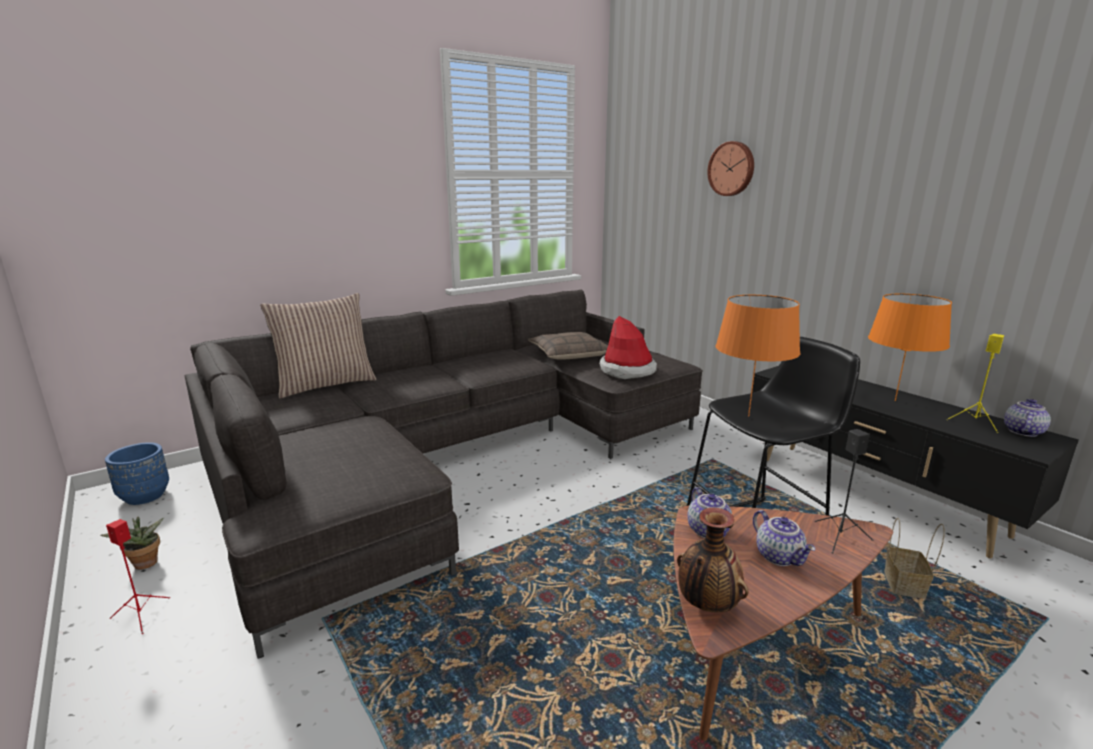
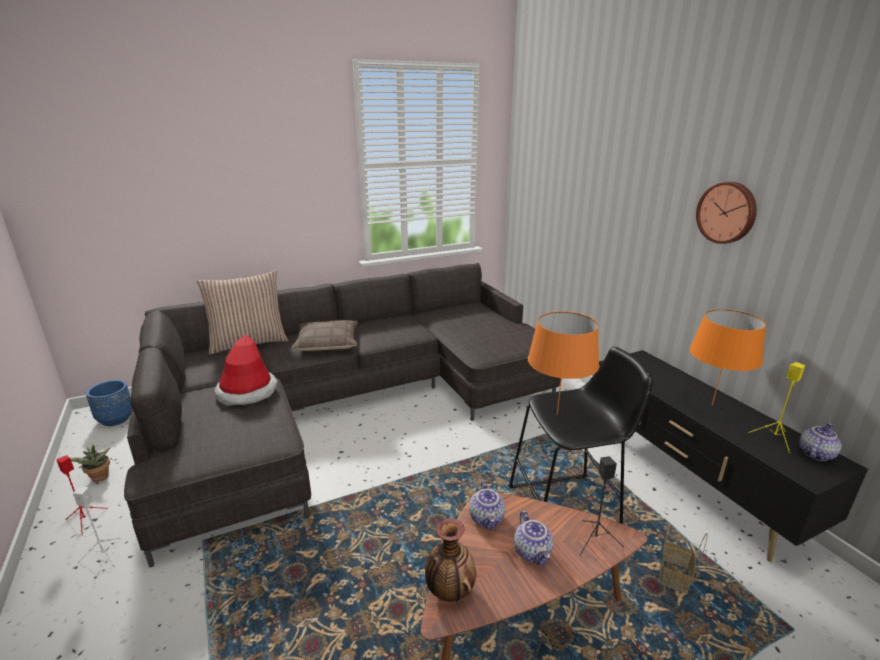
camera: 10 degrees right, 5 degrees up
pillow [528,332,608,360] -> pillow moved to [291,320,358,351]
hat [599,316,657,379] -> hat moved to [215,335,278,406]
wall clock [707,141,754,196] -> wall clock moved to [696,182,757,244]
none -> white speaker [73,487,120,567]

